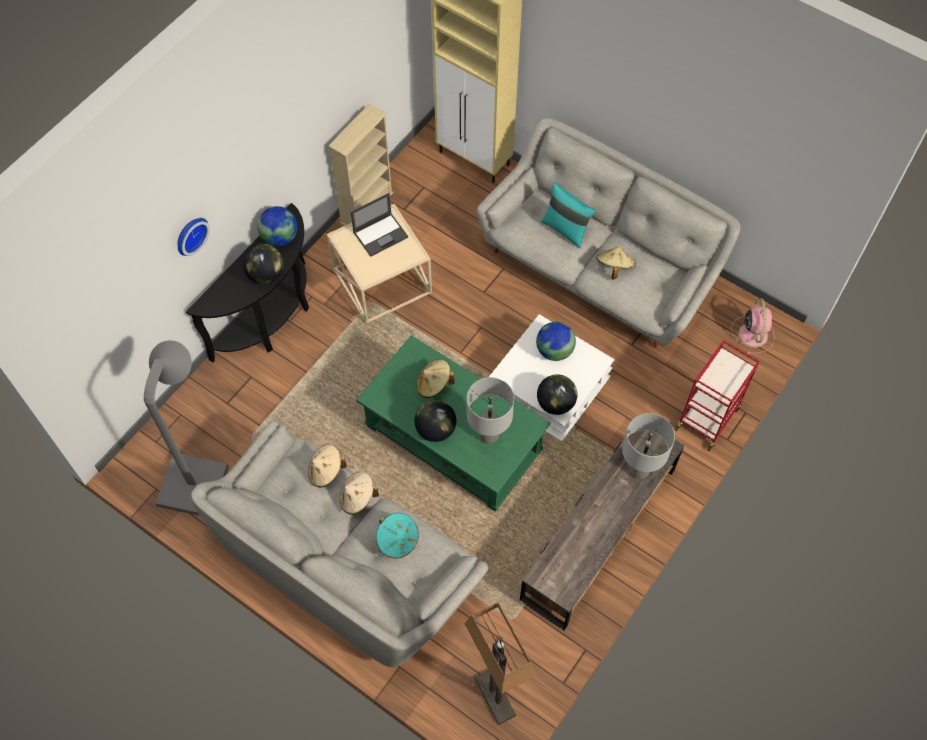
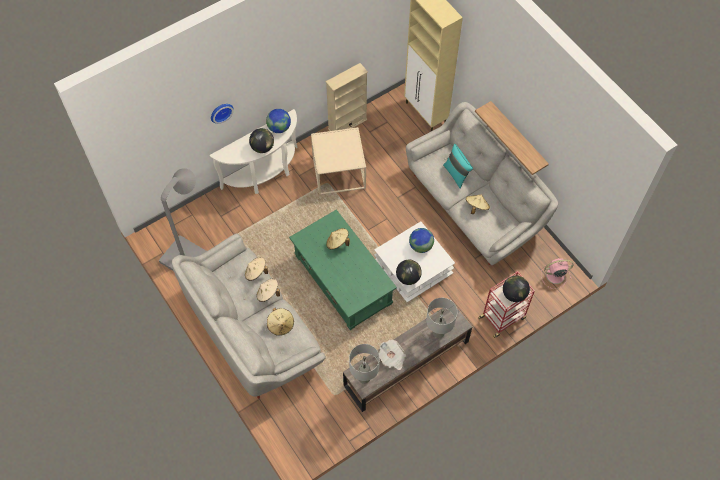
camera: 20 degrees right, 0 degrees up
black console table [186,203,309,362] -> white console table [210,109,298,194]
laptop [351,193,408,257] -> none
turquoise hat [376,513,419,559] -> beige hat [267,308,294,336]
globe [414,400,456,442] -> globe moved to [503,276,530,302]
floor lamp [464,602,536,725] -> none
grey table lamp [467,377,514,444] -> grey table lamp moved to [349,344,380,384]
pink fan [731,298,775,354] -> pink fan turned 120 degrees counterclockwise [541,258,573,289]
none -> newspaper [379,340,406,370]
none -> shelf [475,101,549,175]

